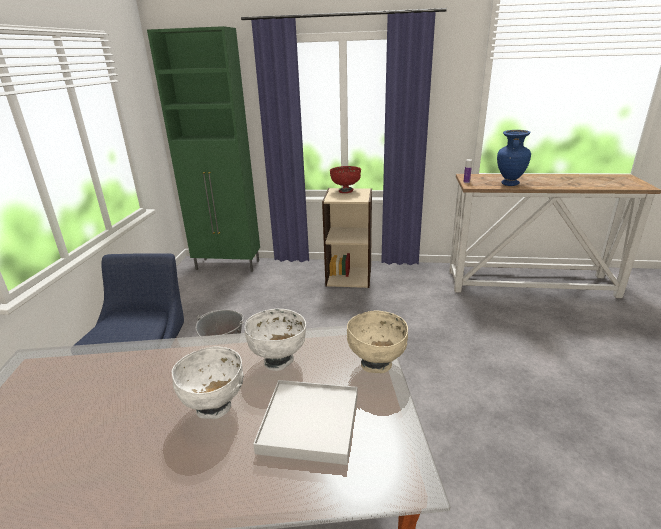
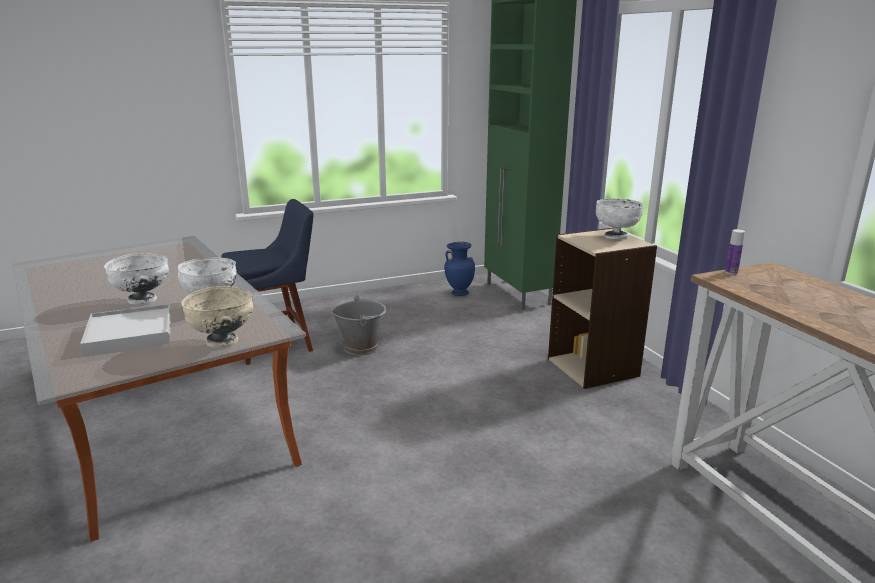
camera: 60 degrees right, 5 degrees down
red bowl [330,166,361,193] -> white bowl [596,198,644,239]
blue vase [497,130,531,186] -> blue vase moved to [444,242,475,296]

